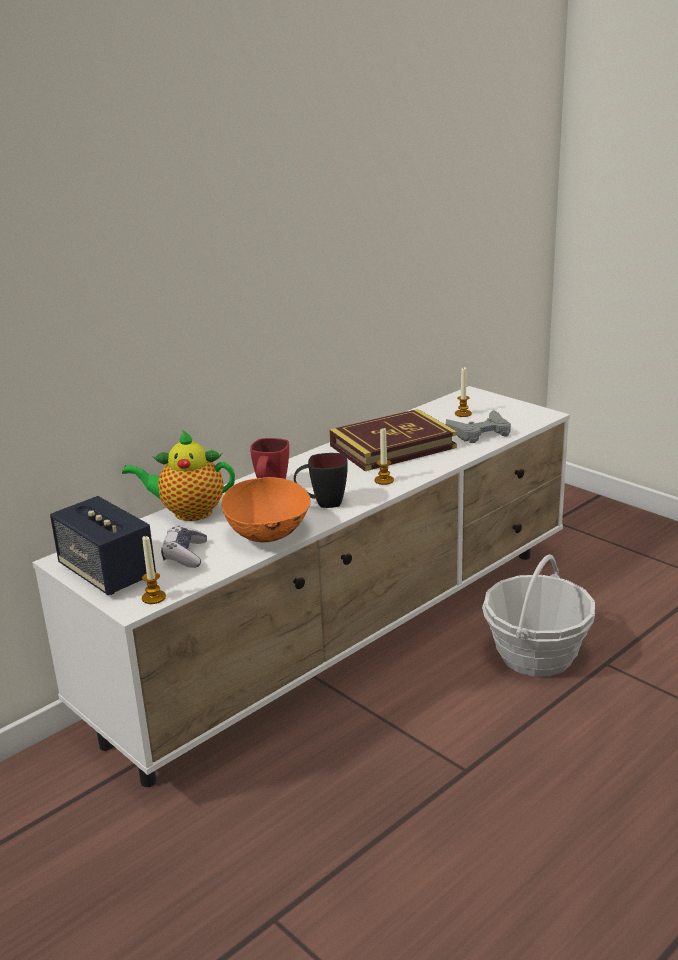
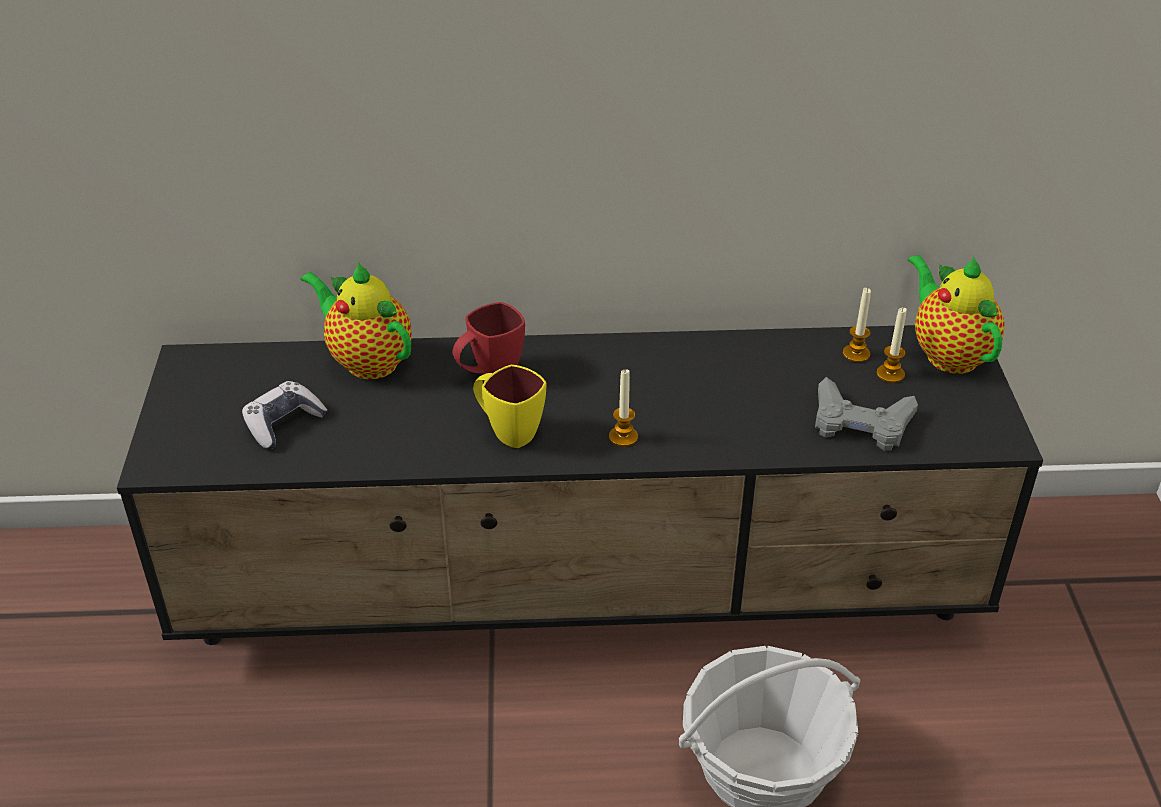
camera: 40 degrees right, 15 degrees up
white tv stand [32,386,570,787] -> black tv stand [117,325,1043,645]
speaker [50,496,156,595] -> none
candle [142,535,166,604] -> candle moved to [843,287,871,362]
orange bowl [221,477,311,542] -> none
black mug [294,453,348,508] -> yellow mug [473,364,546,448]
book [329,409,457,471] -> none
none -> teapot [908,255,1005,374]

